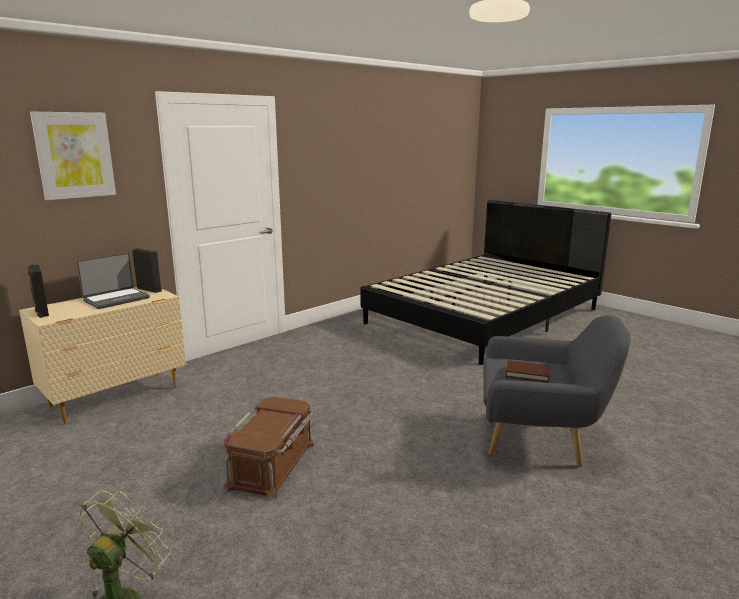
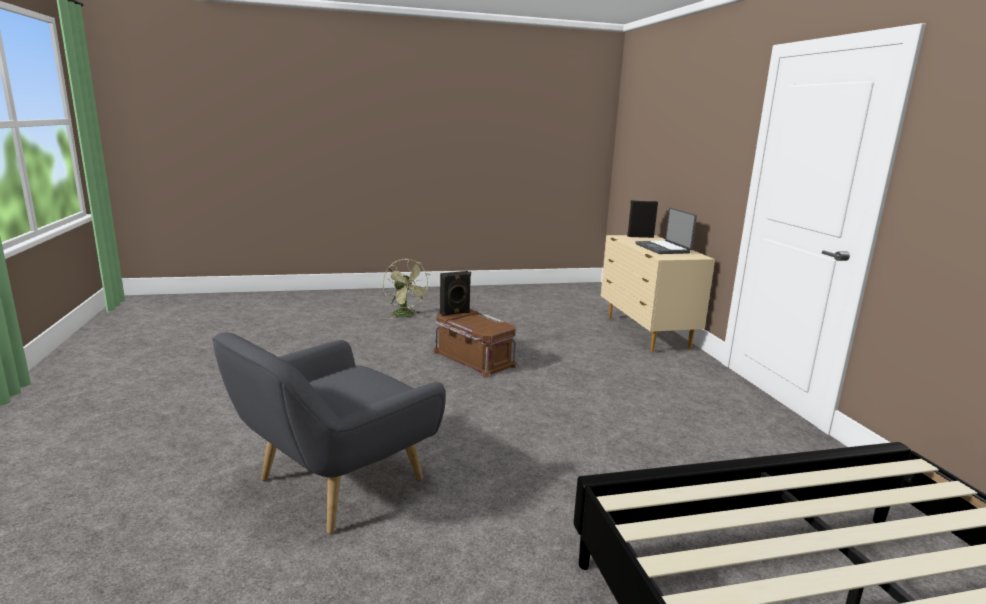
camera: 120 degrees right, 0 degrees up
picture [30,112,116,200] -> none
black speaker [132,248,162,293] -> black speaker moved to [440,271,471,316]
brown book [505,360,550,383] -> none

